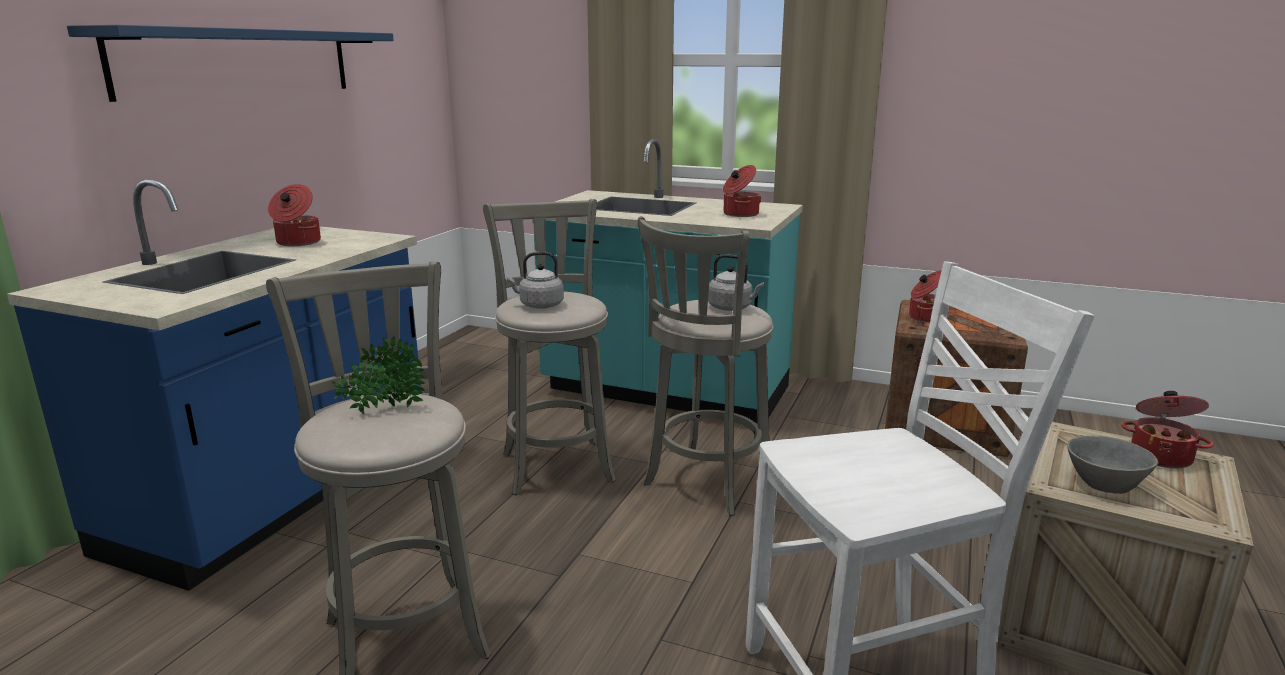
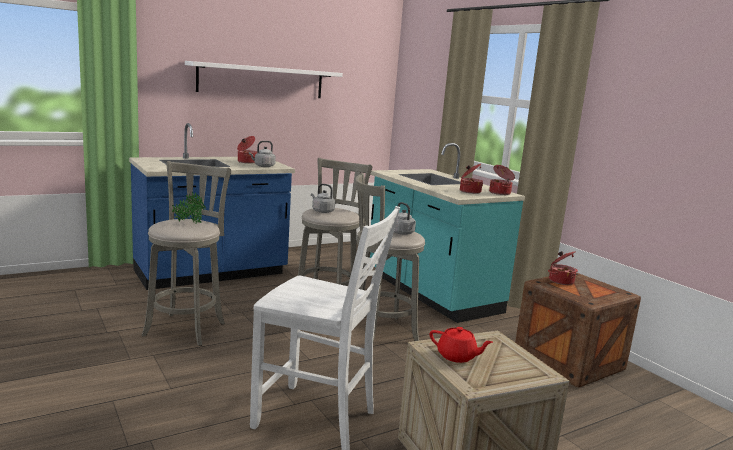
camera: 35 degrees right, 5 degrees down
blue shelf [67,25,394,102] -> white shelf [185,61,343,98]
grey bowl [1067,435,1158,494] -> red teapot [430,327,493,363]
cooking pot [1121,391,1214,468] -> cooking pot moved to [489,165,515,195]
none -> grey kettle [249,141,276,167]

